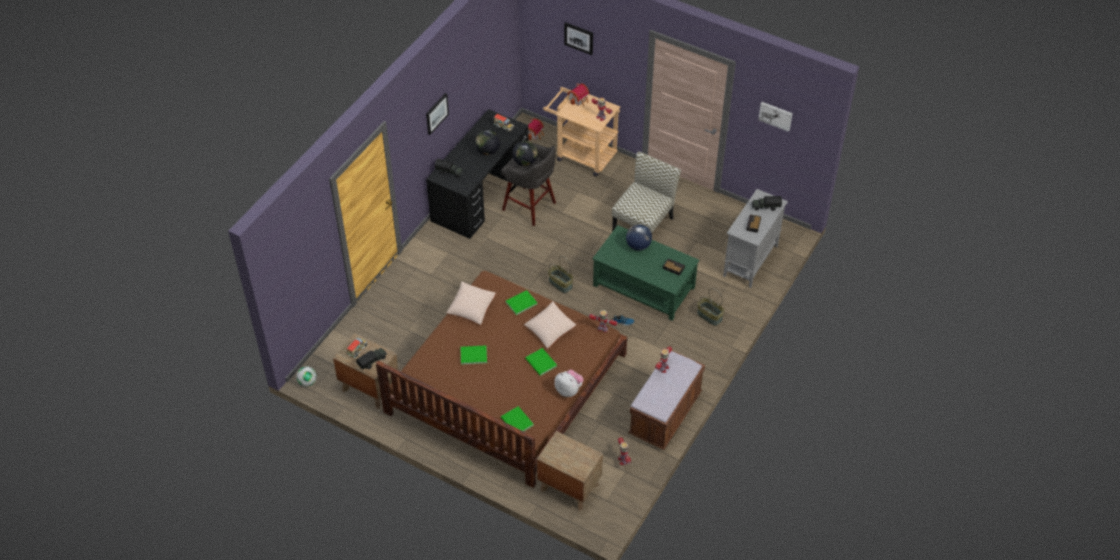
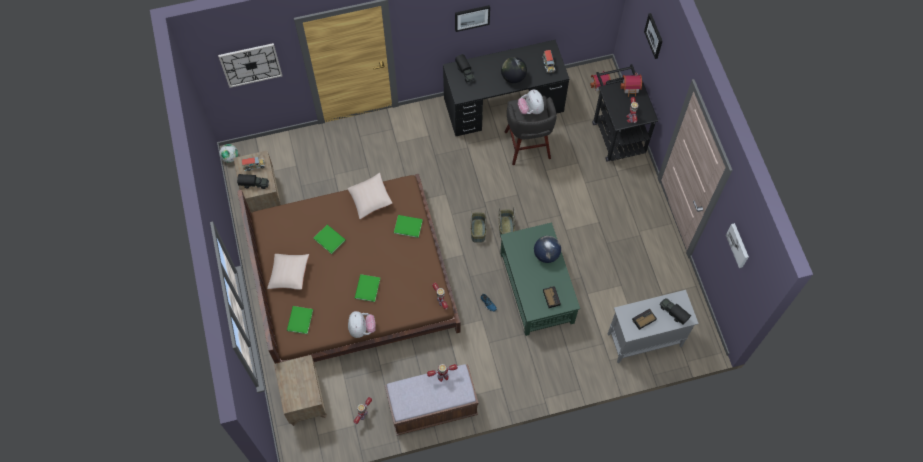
camera: 45 degrees right, 15 degrees up
globe [512,141,538,166] -> plush toy [518,89,544,114]
beige pillow [524,301,576,349] -> beige pillow moved to [267,254,309,290]
beige cart [543,87,620,176] -> black cart [592,64,658,162]
chair [612,151,681,234] -> none
basket [697,288,725,326] -> basket moved to [498,208,515,238]
none -> wall clock [218,43,282,88]

